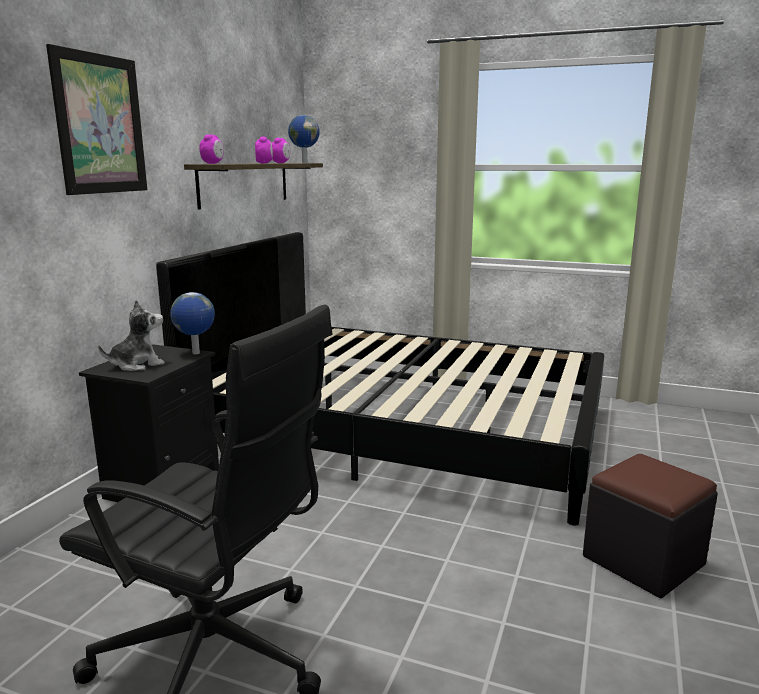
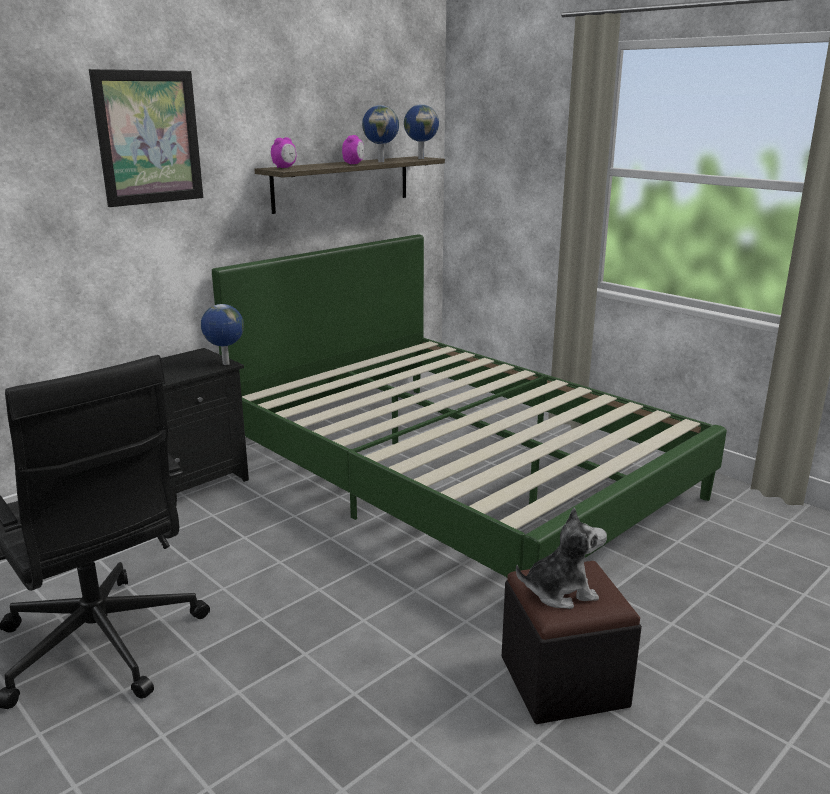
camera: 25 degrees right, 5 degrees up
plush toy [98,300,165,371] -> plush toy moved to [516,507,607,609]
black bed [156,232,604,525] -> green bed [212,234,727,577]
alarm clock [272,138,290,163] -> globe [362,105,399,162]

